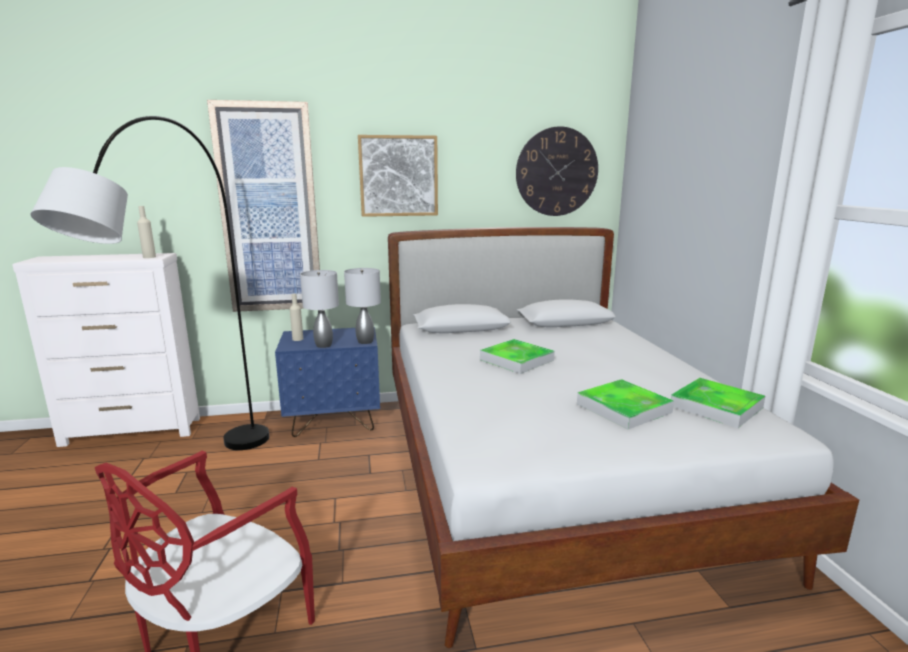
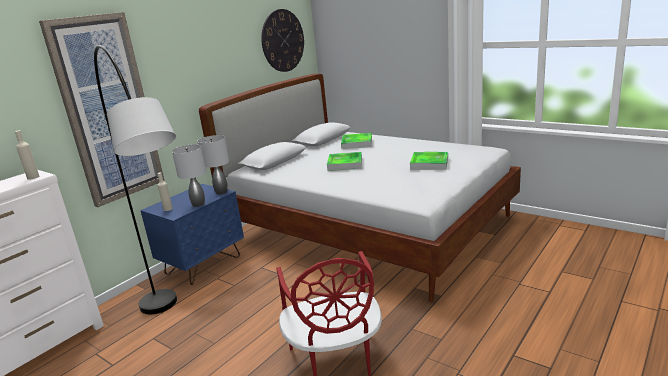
camera: 40 degrees left, 5 degrees up
picture [358,135,438,217] -> none
tray [671,378,765,428] -> tray moved to [341,133,372,149]

